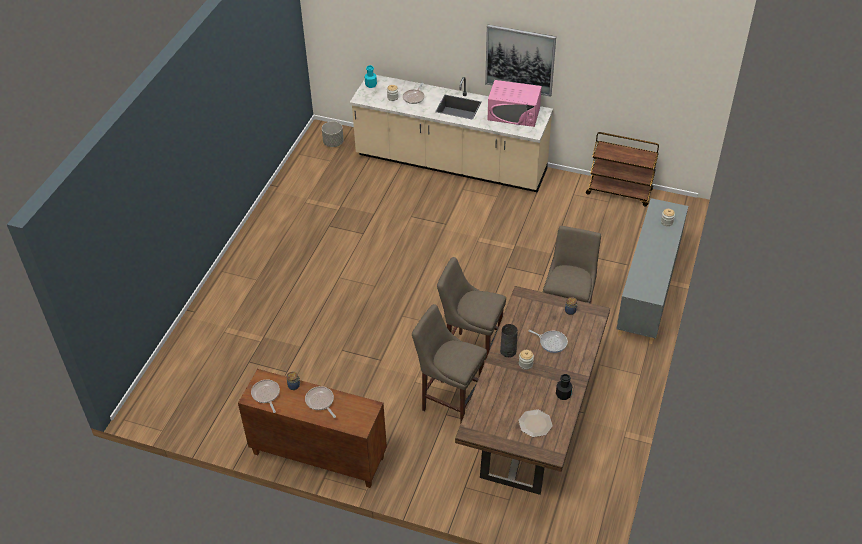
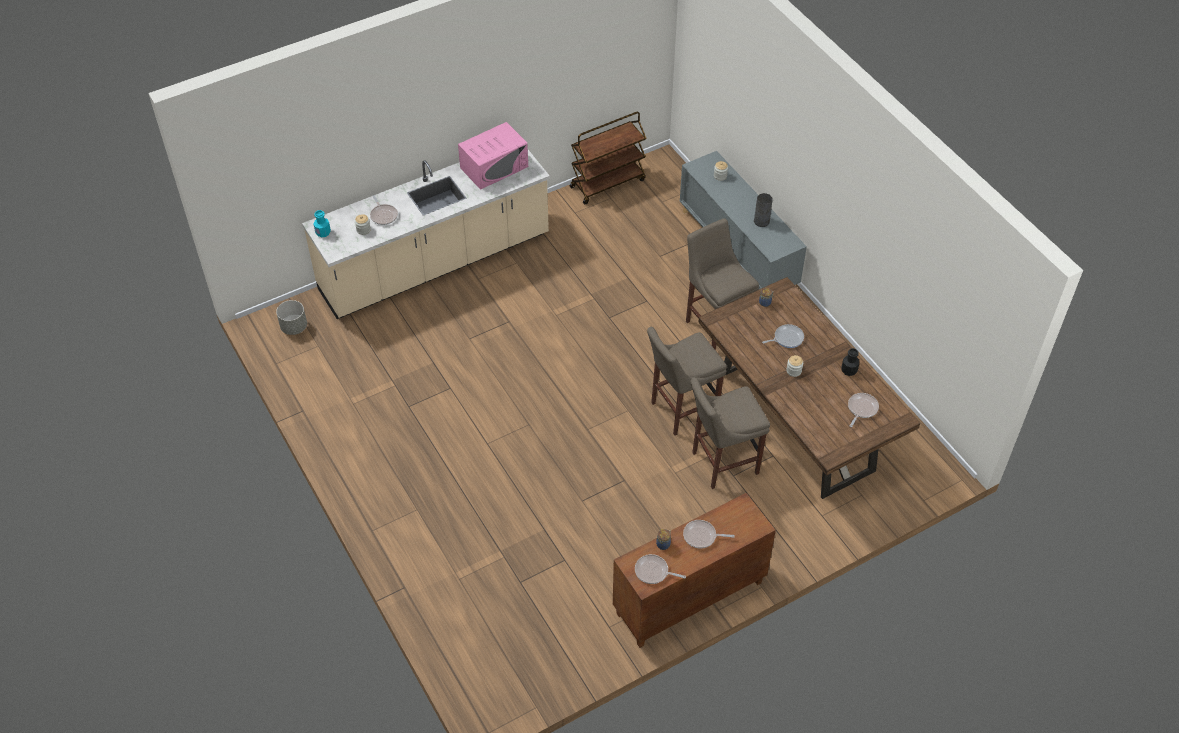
camera: 50 degrees left, 5 degrees up
picture [485,25,556,97] -> none
grey vase [500,324,518,357] -> grey vase moved to [754,193,773,227]
plate [518,410,553,437] -> frying pan [848,393,879,427]

